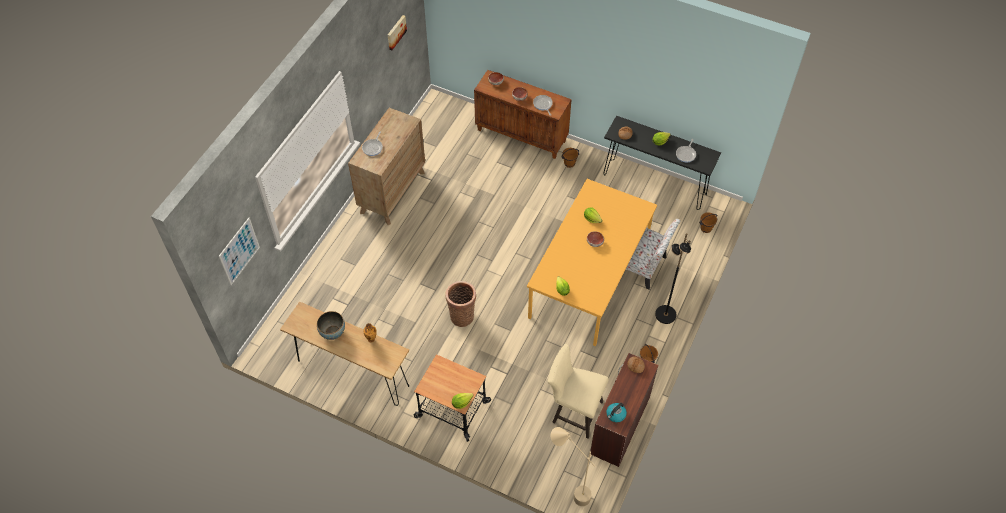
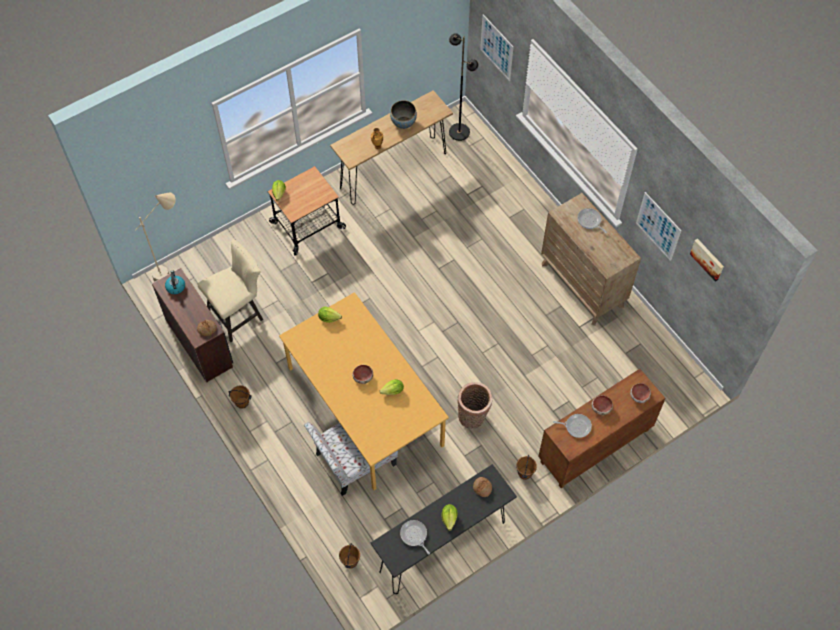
camera: 120 degrees right, 5 degrees up
basket [445,281,476,327] -> basket moved to [458,382,492,429]
black floor lamp [655,233,691,324] -> black floor lamp moved to [449,33,478,141]
none -> picture [636,192,681,261]

